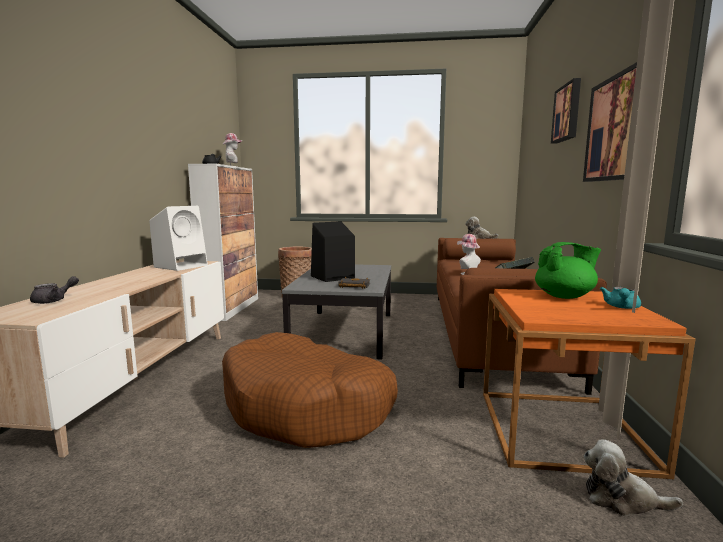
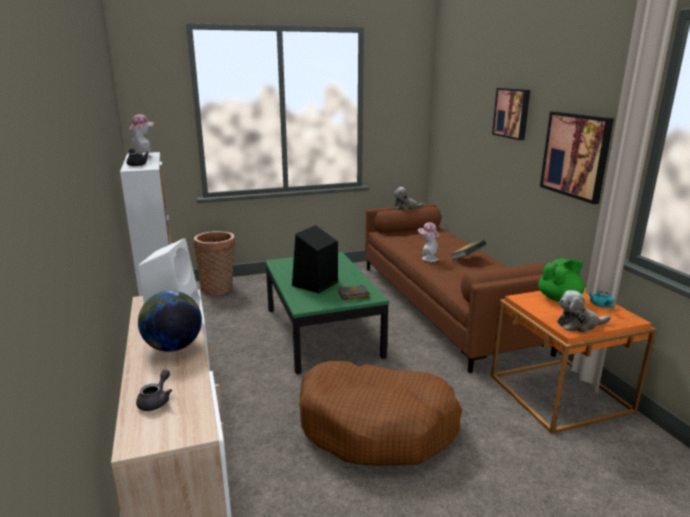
camera: 25 degrees left, 10 degrees up
grey coffee table [282,264,391,359] -> green coffee table [265,252,389,374]
plush toy [584,440,683,516] -> plush toy moved to [557,290,611,333]
none -> globe [138,291,202,352]

